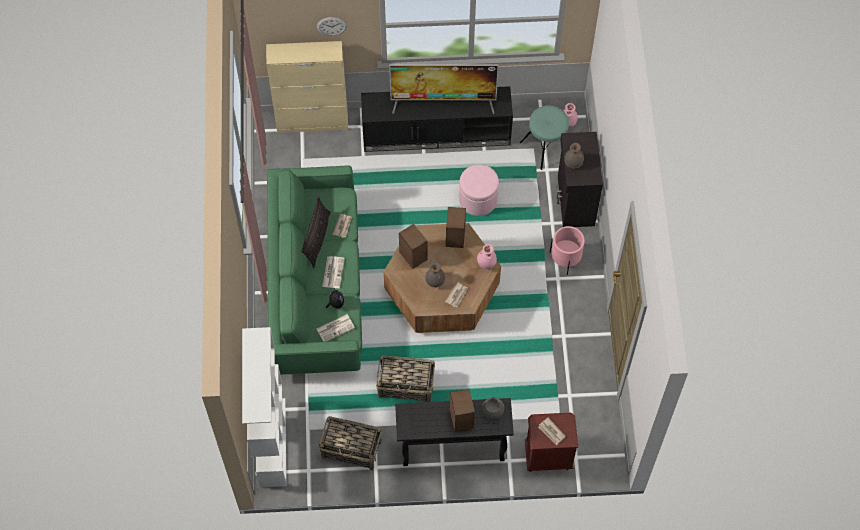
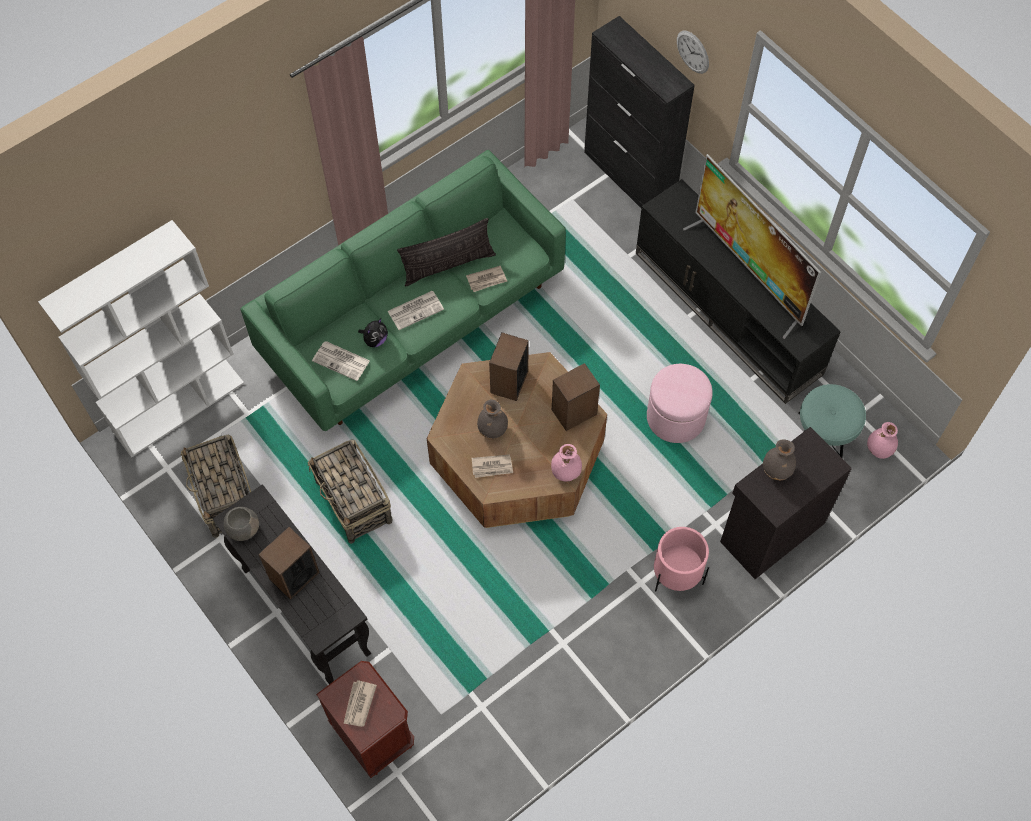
camera: 55 degrees right, 0 degrees up
beige cabinet [266,41,348,133] -> black cabinet [584,16,695,208]
grey bowl [482,397,504,419] -> grey bowl moved to [224,507,259,541]

